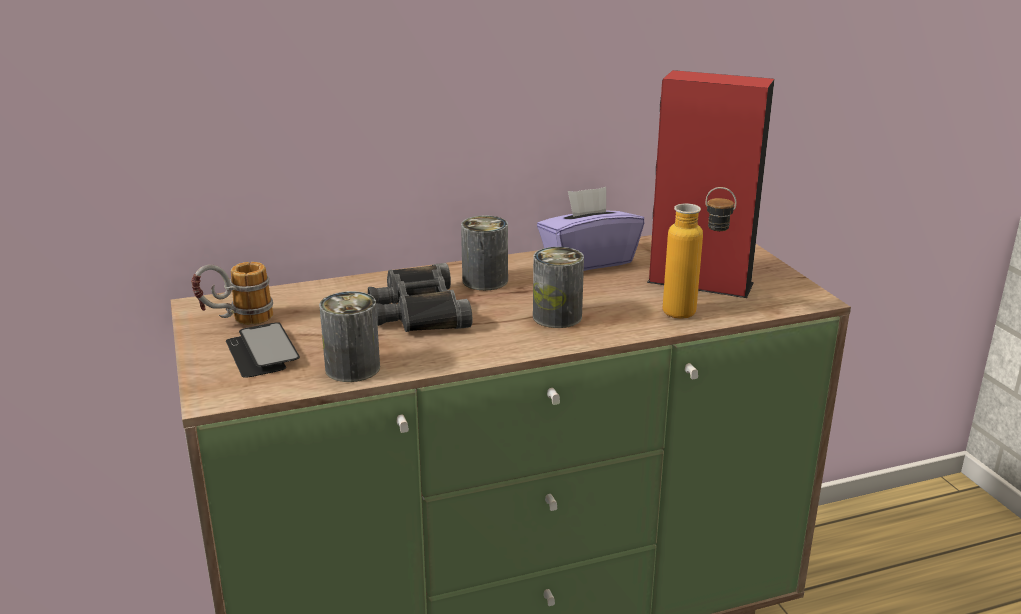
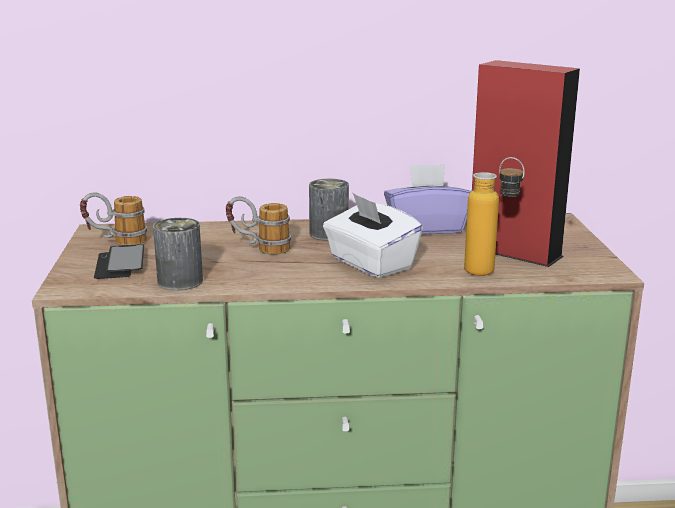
camera: 15 degrees right, 5 degrees down
black binoculars [368,263,473,332] -> mug [226,196,291,254]
can [533,247,584,328] -> white tissue box [323,193,423,278]

